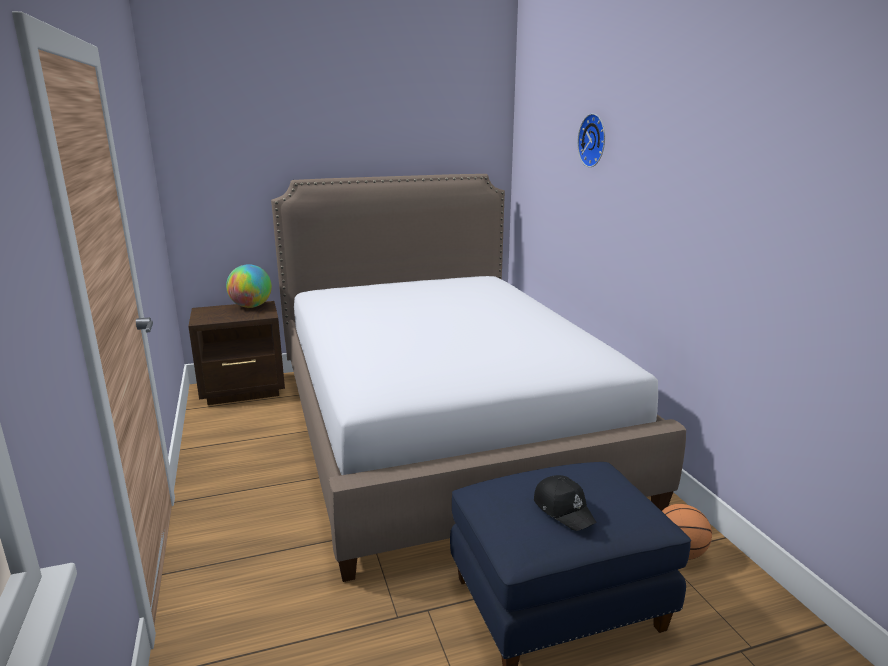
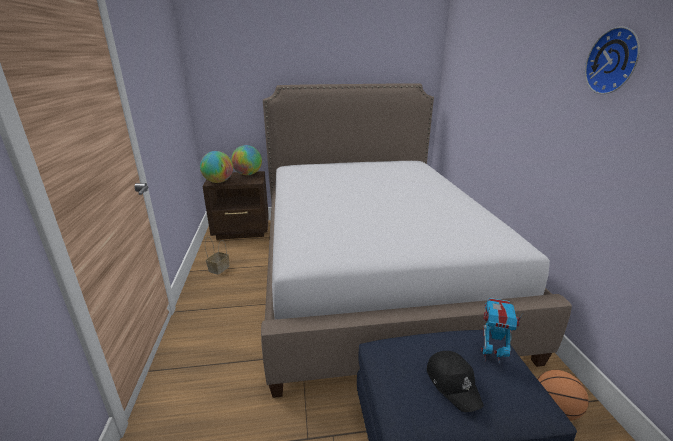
camera: 10 degrees right, 5 degrees up
wall clock [577,113,605,167] -> wall clock moved to [585,26,640,94]
none -> globe [200,151,233,183]
none -> basket [205,237,230,275]
none -> toy robot [481,298,523,364]

